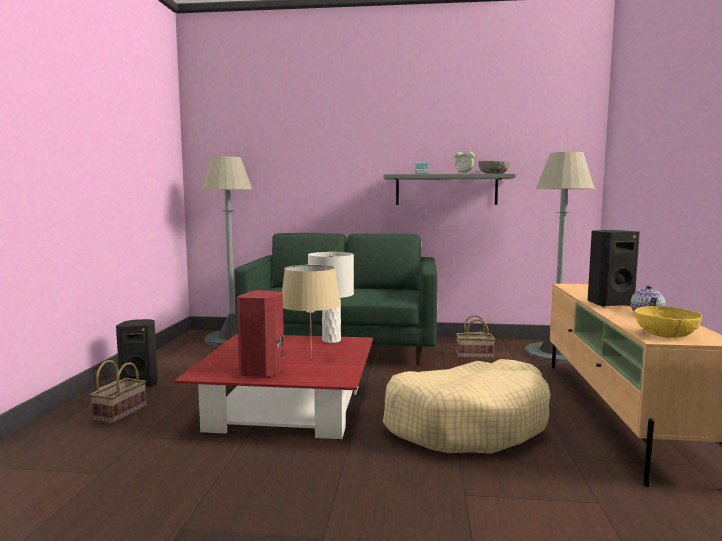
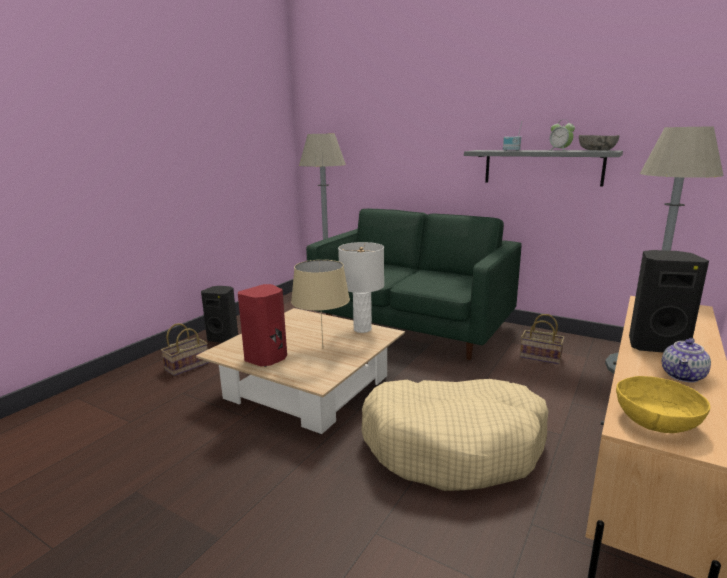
camera: 25 degrees right, 10 degrees up
red coffee table [174,334,373,440] -> beige coffee table [196,308,405,434]

